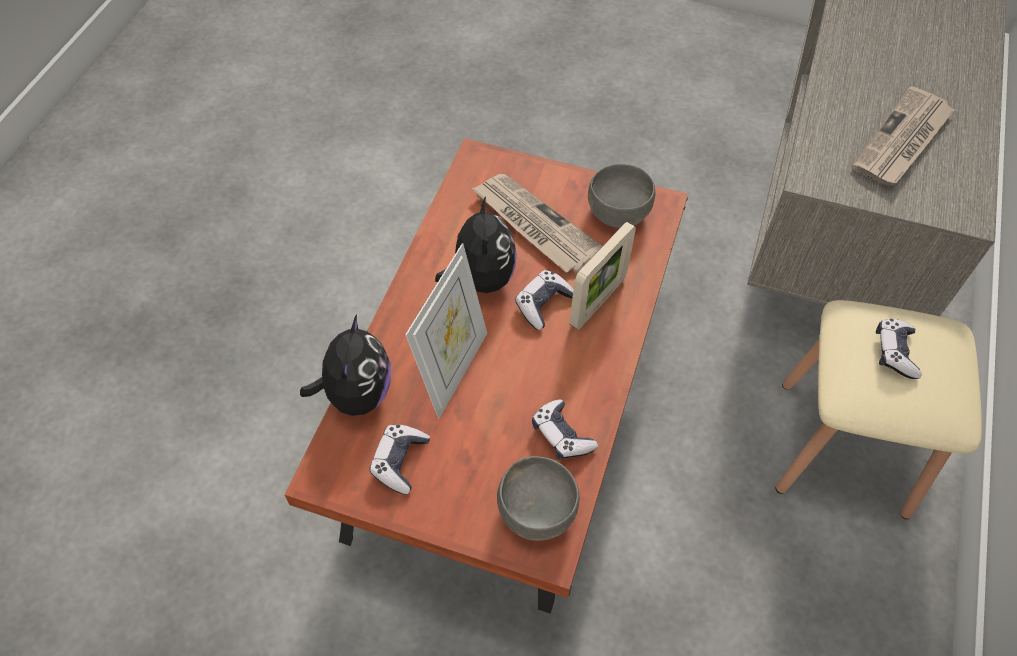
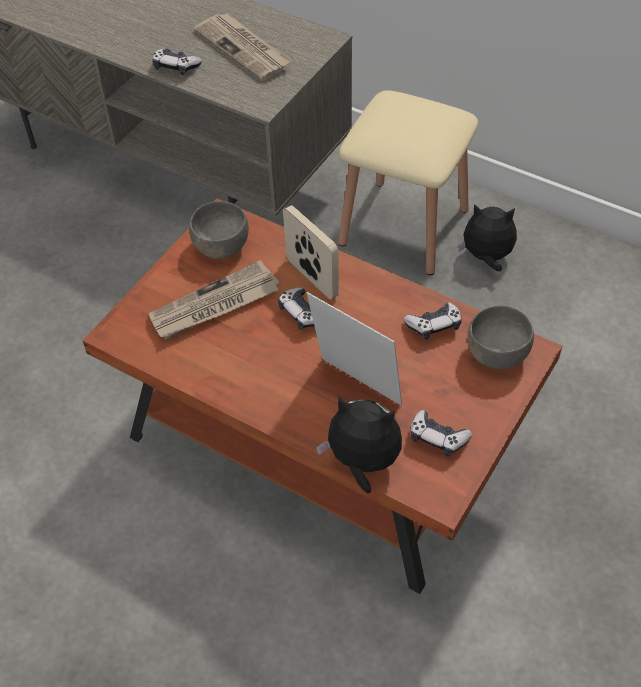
camera: 75 degrees left, 5 degrees down
plush toy [435,196,517,293] -> plush toy moved to [458,204,517,271]
game controller [876,319,922,379] -> game controller moved to [152,48,202,75]

